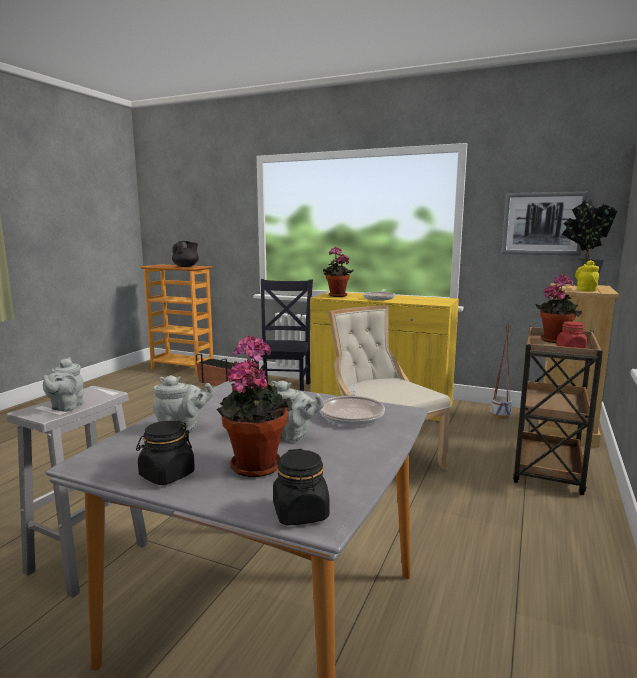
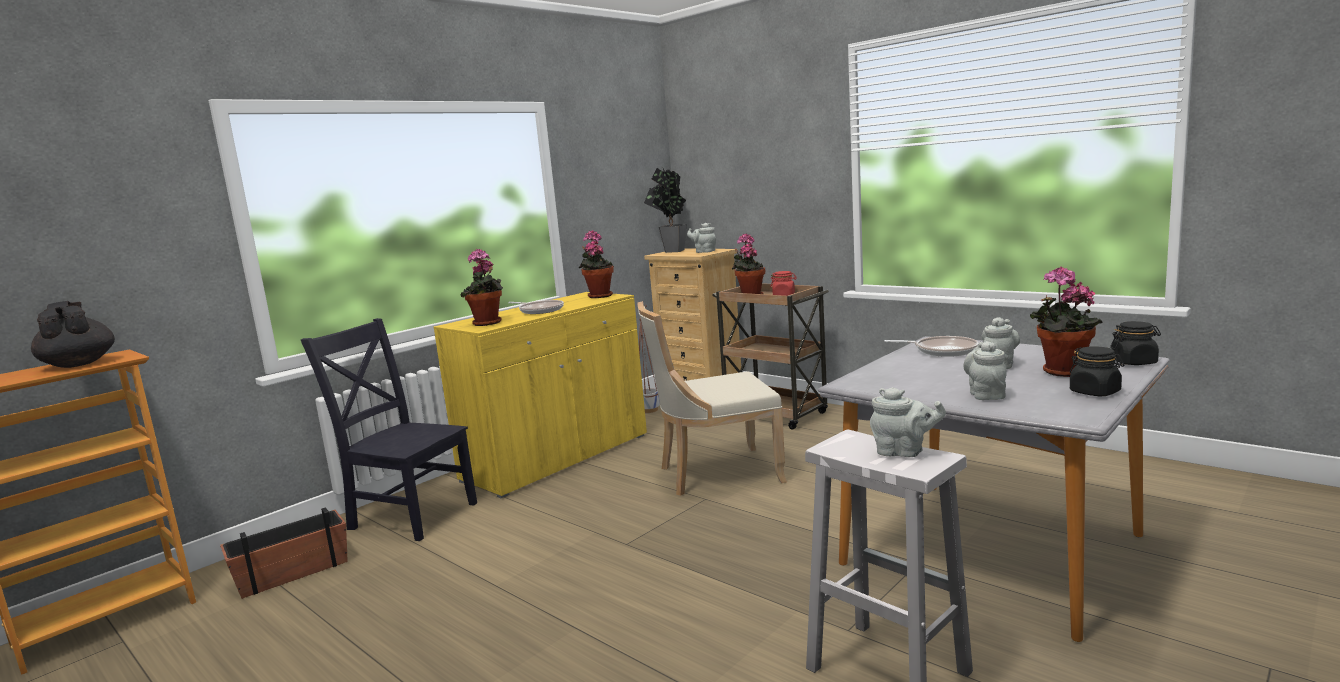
camera: 70 degrees left, 0 degrees up
picture [501,191,588,256] -> none
yellow teapot [575,260,599,291] -> grey teapot [687,223,716,253]
none -> potted plant [579,230,614,298]

